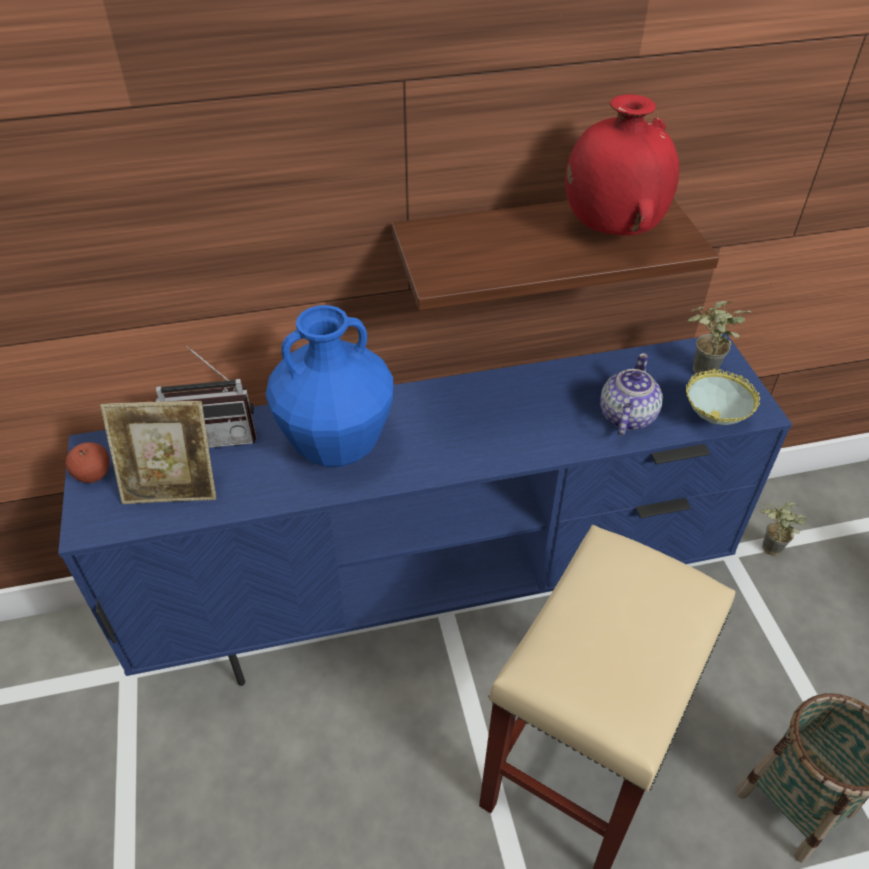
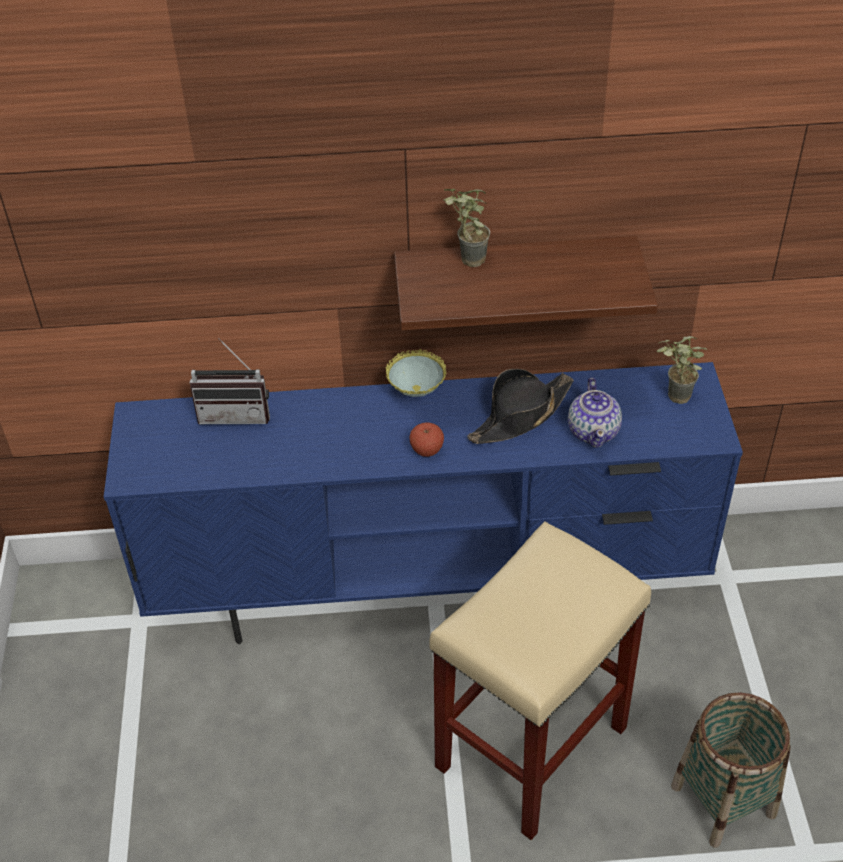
camera: 10 degrees right, 0 degrees up
apple [65,442,110,483] -> apple moved to [409,423,444,457]
picture frame [100,401,216,504] -> none
blue vase [266,305,393,467] -> none
red vase [565,94,679,236] -> none
teapot [600,353,663,436] -> teapot turned 150 degrees clockwise [568,377,622,448]
bowl [686,369,760,425] -> bowl moved to [386,349,447,397]
potted plant [760,502,810,556] -> potted plant moved to [443,189,490,267]
none -> black hat [468,369,574,444]

